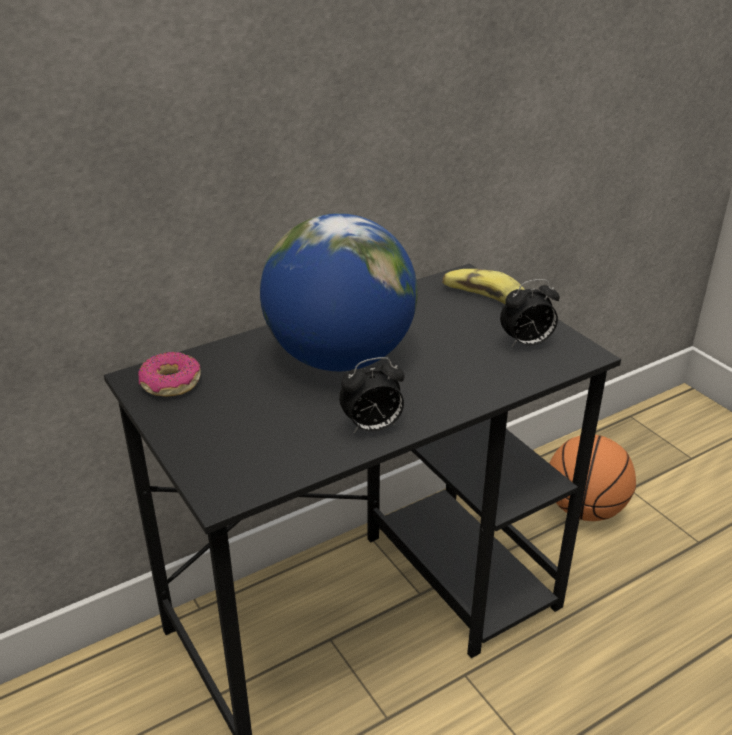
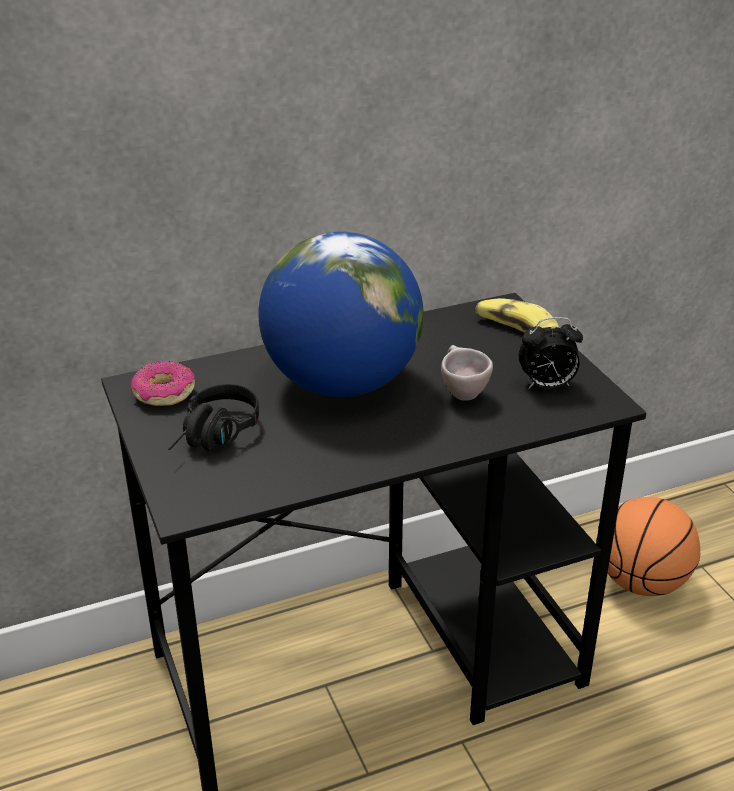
camera: 10 degrees right, 0 degrees up
alarm clock [339,357,405,433] -> none
none -> black headphones [169,384,259,452]
none -> beige cup [441,345,493,401]

